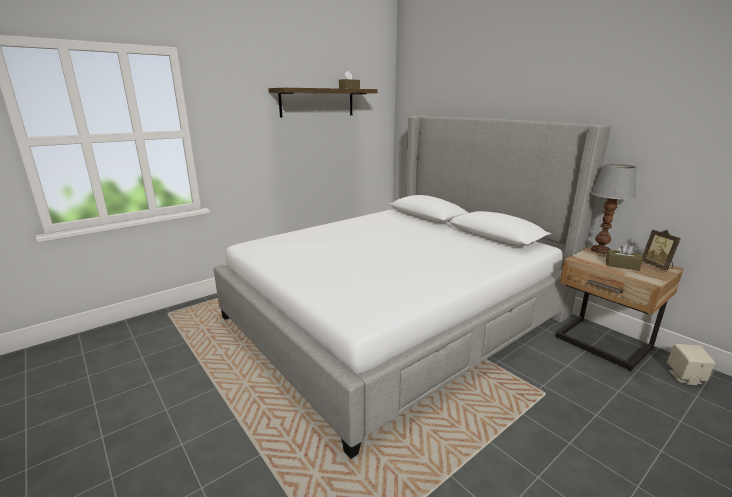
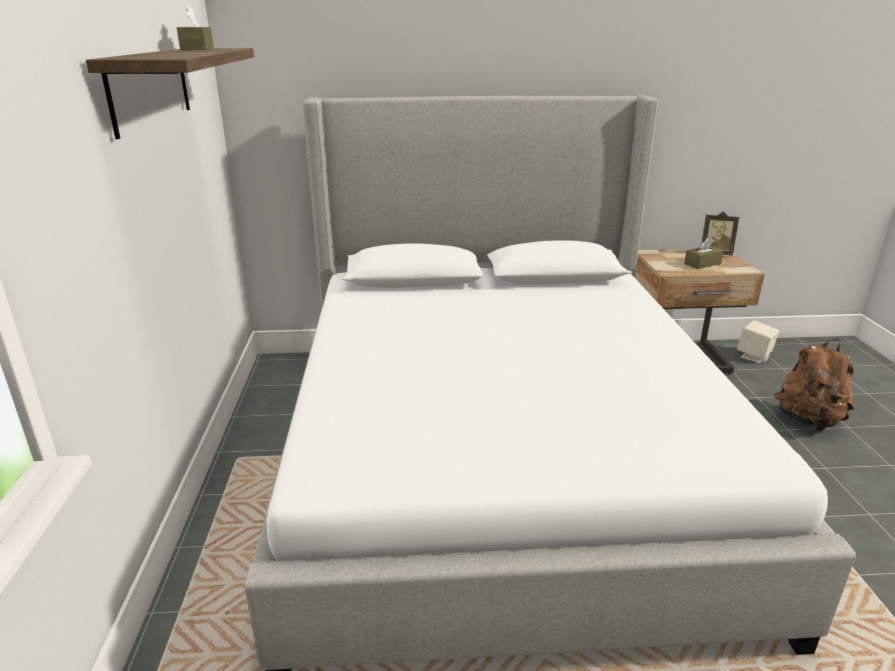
camera: 55 degrees left, 5 degrees up
table lamp [591,164,636,254] -> none
none -> brown backpack [774,339,854,431]

